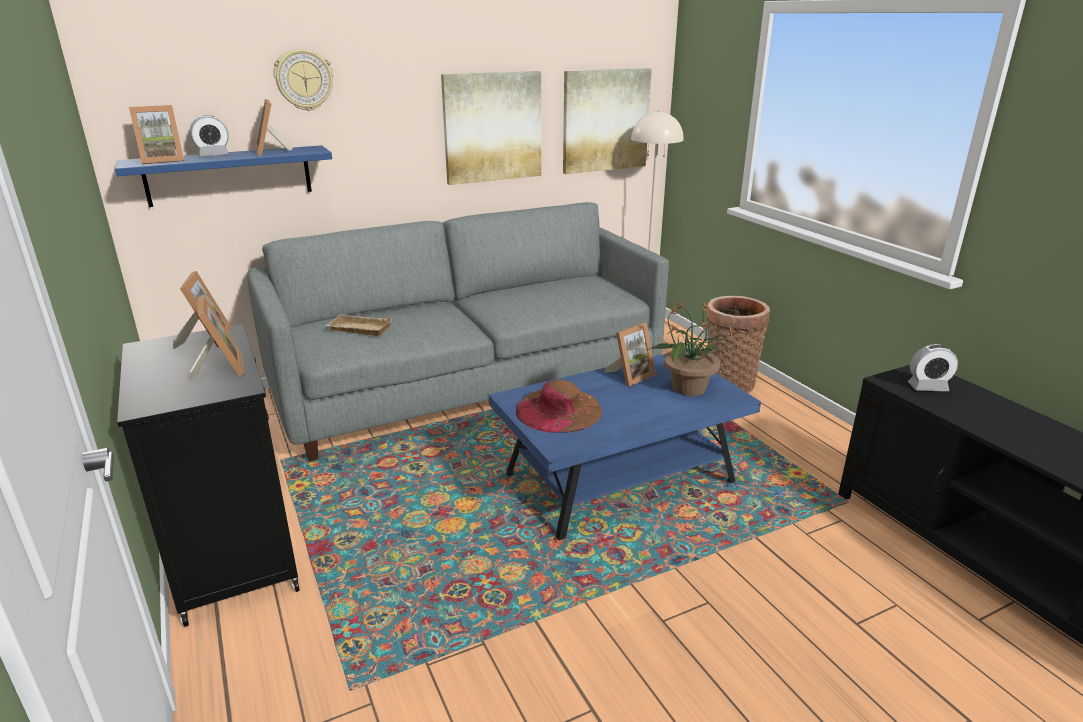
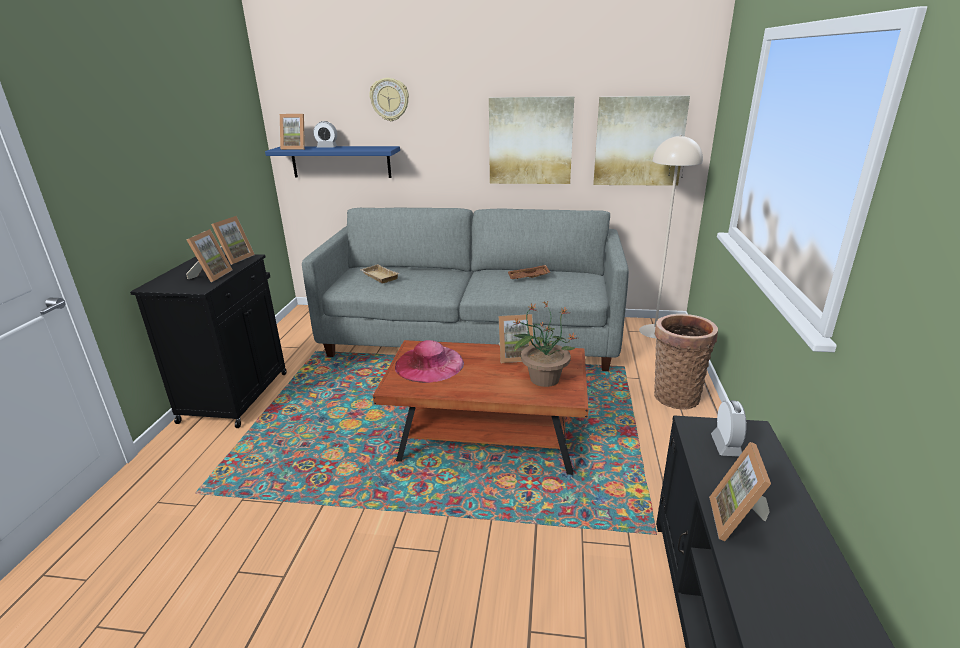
camera: 35 degrees right, 0 degrees up
picture frame [256,99,293,156] -> picture frame moved to [709,442,771,541]
blue coffee table [489,354,761,540] -> brown coffee table [373,340,588,475]
brown hat [516,380,602,433] -> pink hat [395,340,464,383]
alarm clock [908,344,958,391] -> alarm clock turned 120 degrees counterclockwise [711,400,747,457]
none -> brown tray [508,265,550,279]

